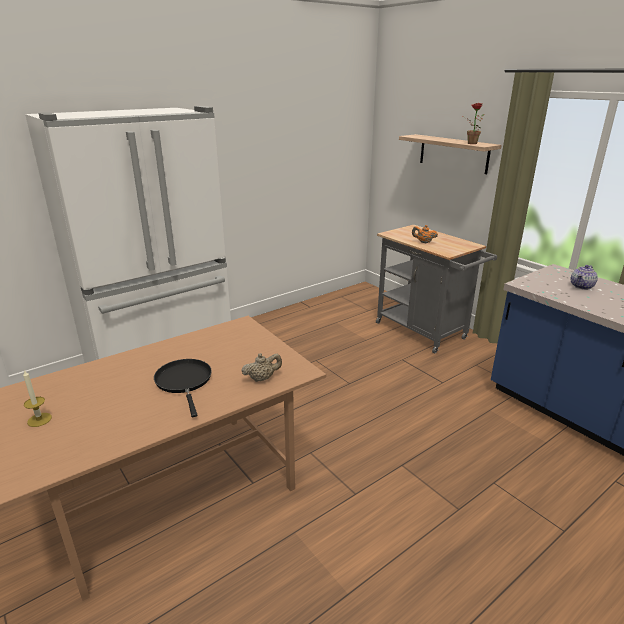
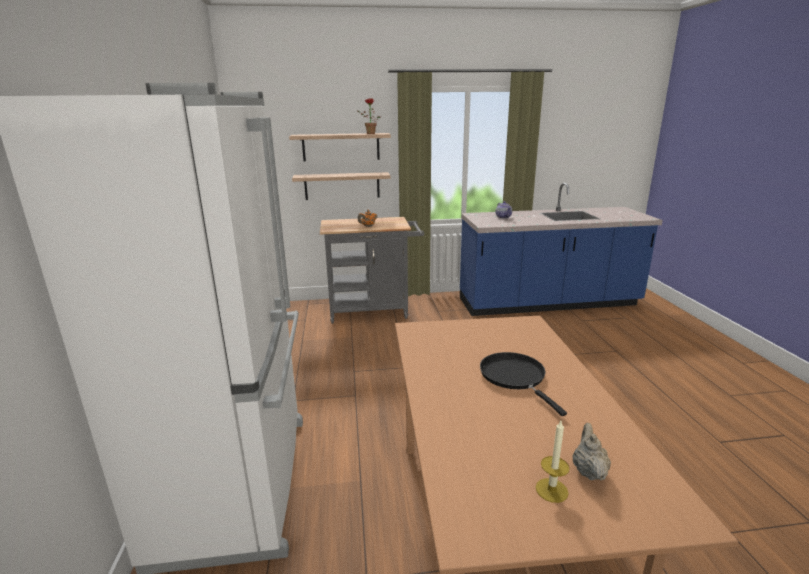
camera: 60 degrees left, 5 degrees down
black frying pan [154,359,212,417] -> black frying pan turned 60 degrees clockwise [480,352,567,416]
beige teapot [241,353,282,382] -> beige teapot moved to [572,423,611,480]
none -> shelf [292,172,391,200]

